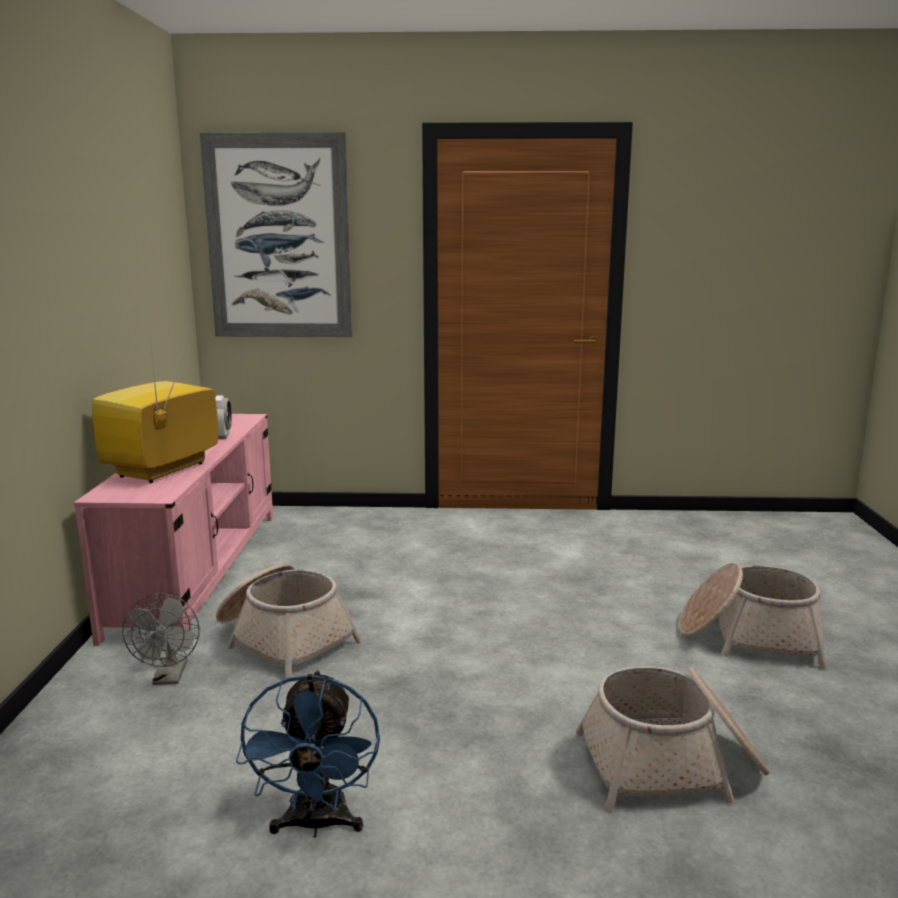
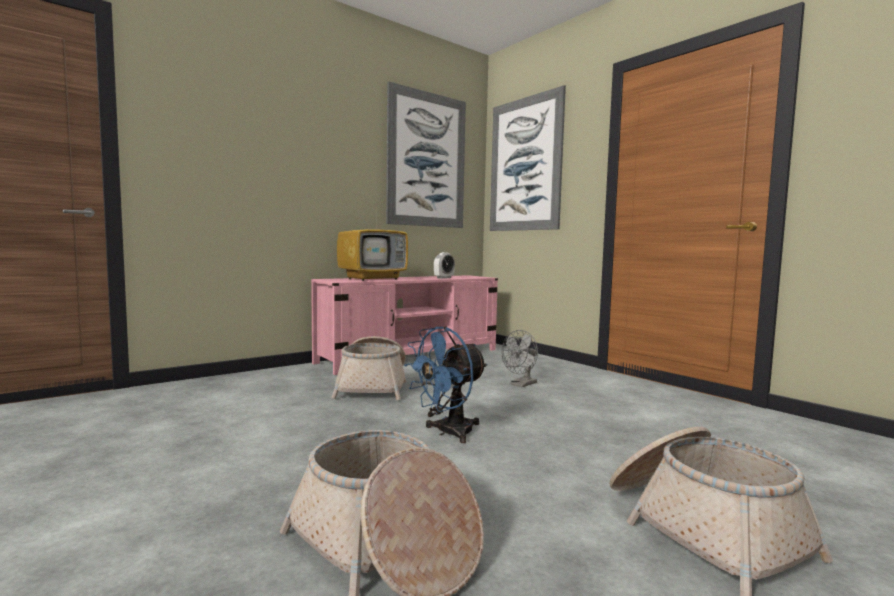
camera: 50 degrees right, 10 degrees down
television [92,340,218,483] -> television turned 150 degrees clockwise [337,209,408,281]
grey fan [122,593,200,685] -> grey fan moved to [501,330,538,387]
blue fan [236,670,380,837] -> blue fan moved to [404,326,488,443]
none -> picture [386,81,466,228]

